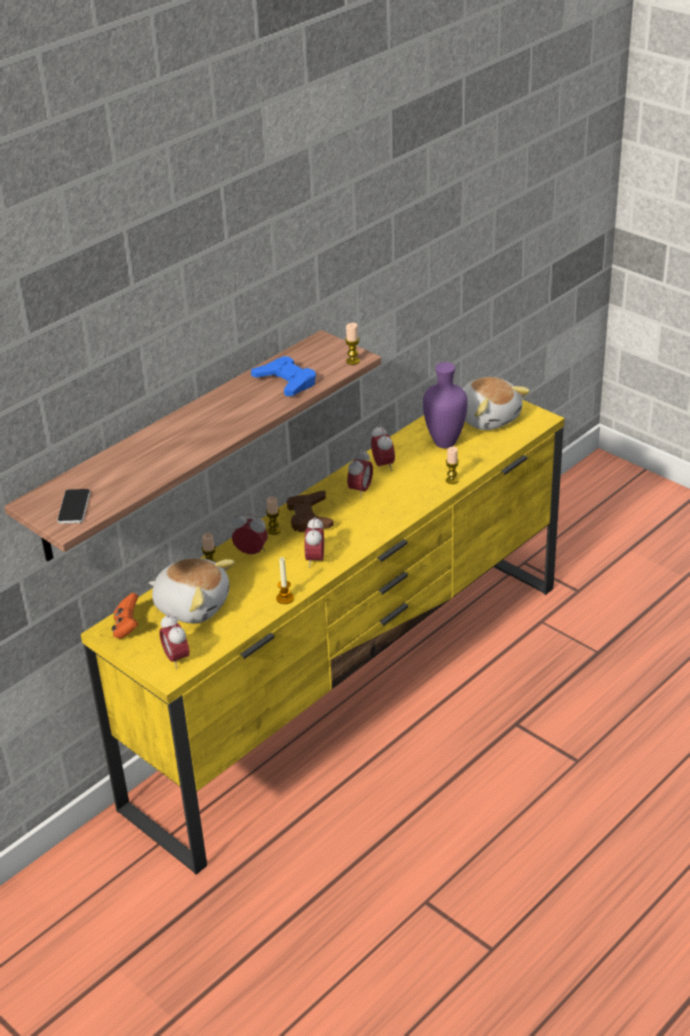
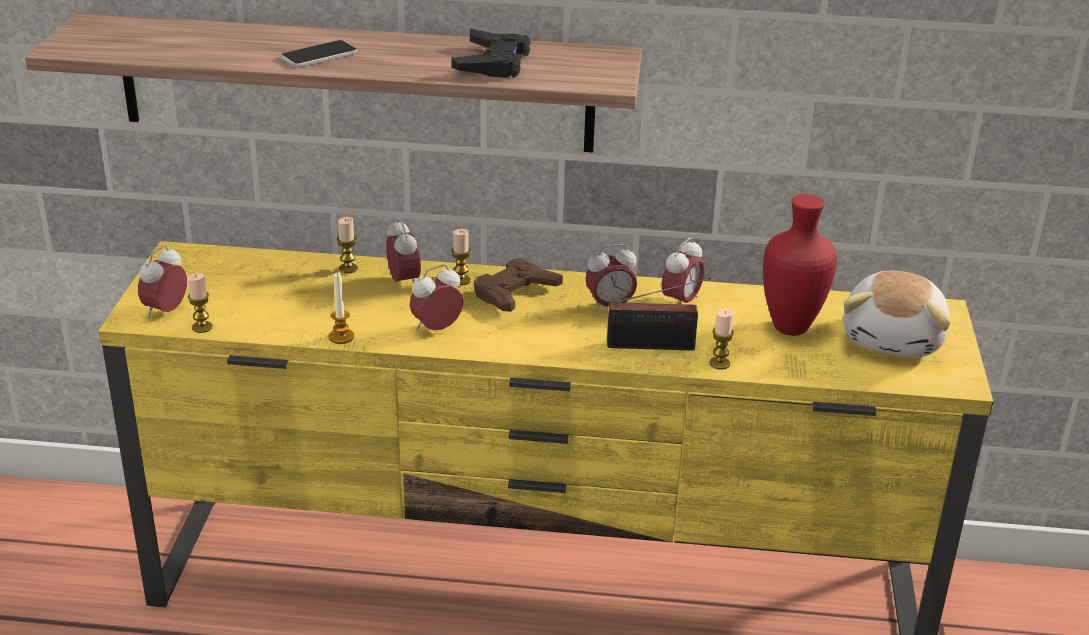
camera: 50 degrees right, 5 degrees down
phone [57,489,90,524] -> phone moved to [281,40,357,68]
orange game controller [112,593,138,639] -> none
plush toy [149,558,235,623] -> none
blue game controller [251,356,316,397] -> black game controller [452,28,531,78]
candle [345,323,360,365] -> candle moved to [188,273,212,333]
purple vase [423,362,468,448] -> red vase [763,194,837,336]
none -> radio [607,277,711,350]

